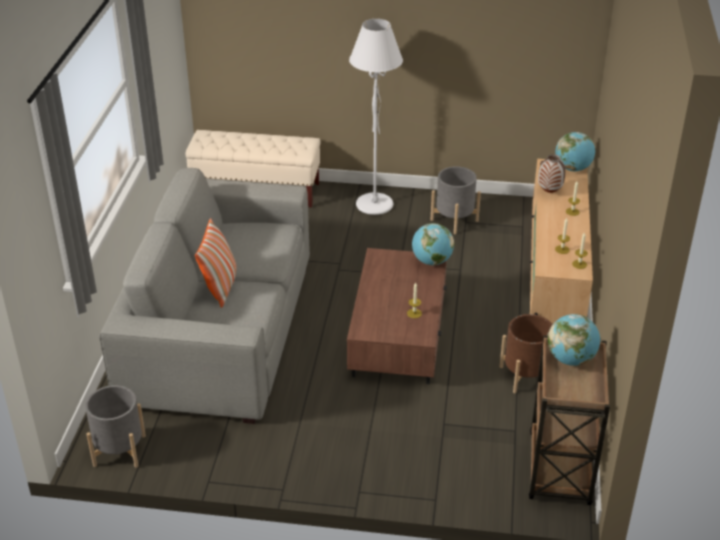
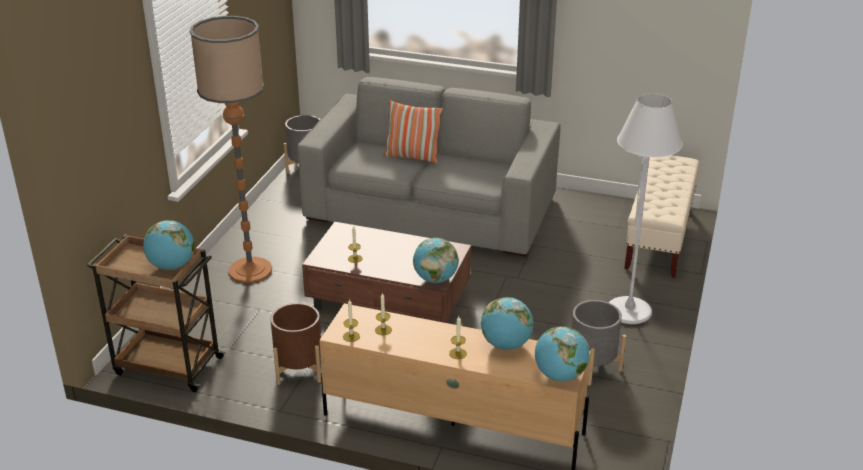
camera: 100 degrees right, 5 degrees down
vase [538,154,566,193] -> globe [481,297,534,350]
none -> floor lamp [189,16,272,283]

